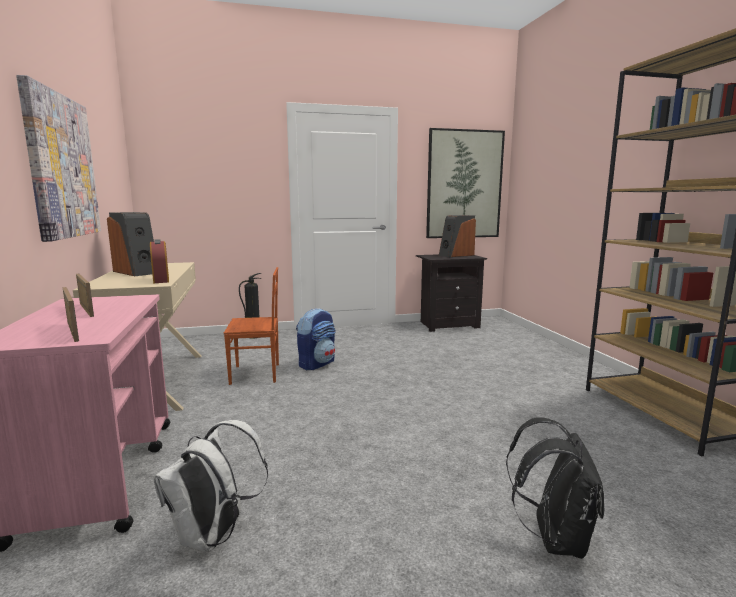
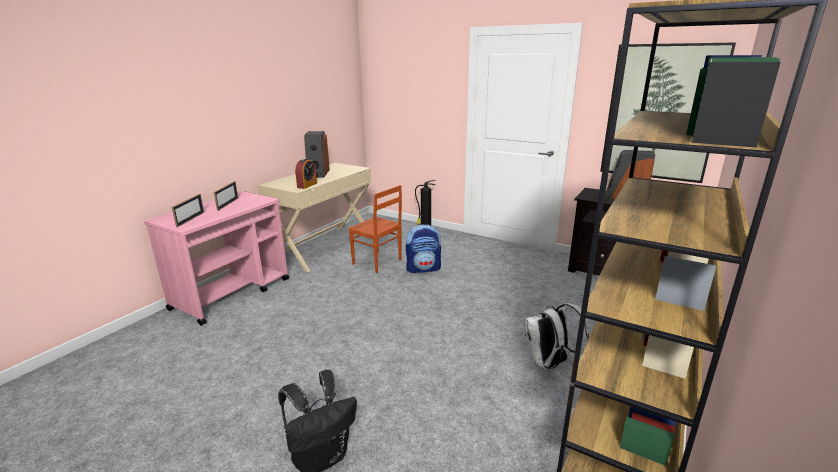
camera: 45 degrees right, 10 degrees up
picture [16,75,101,242] -> none
white backpack [153,420,268,552] -> white backpack moved to [524,303,589,370]

